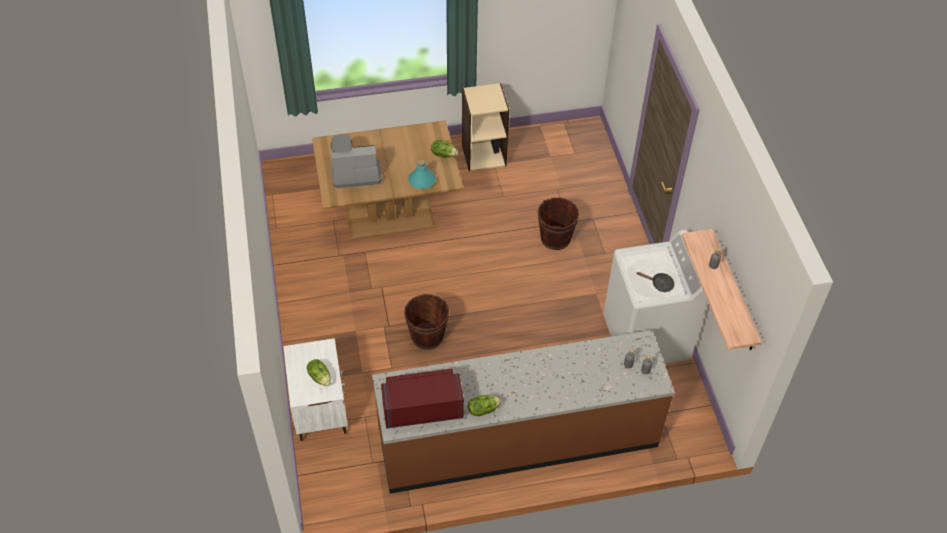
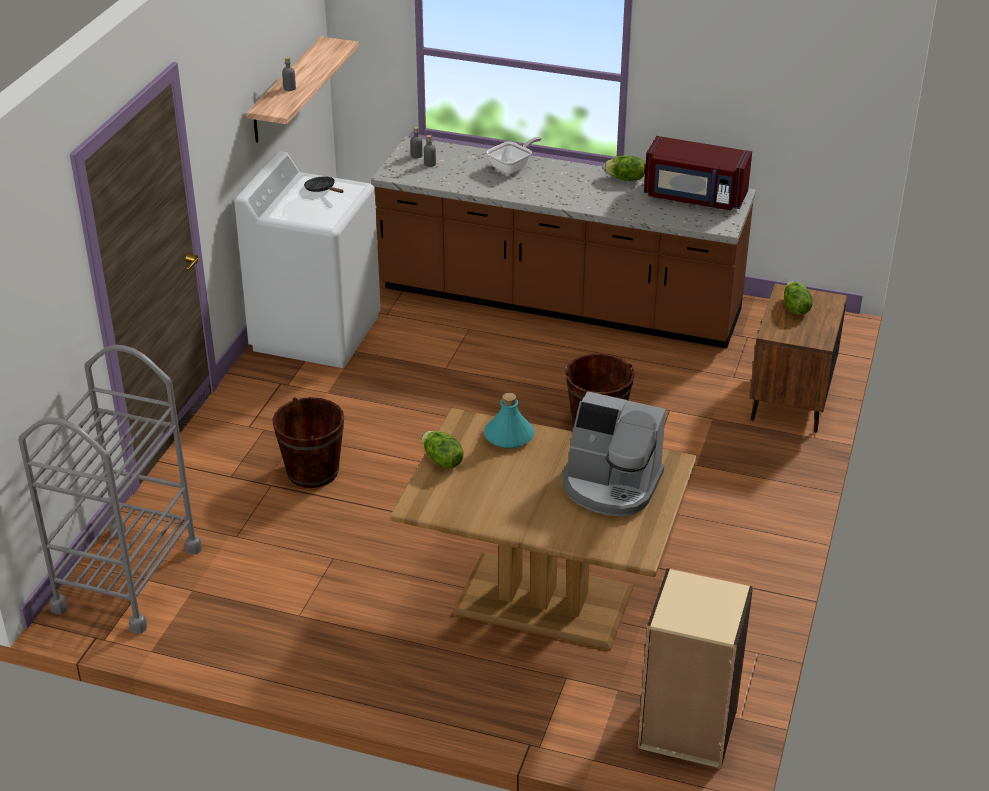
camera: 150 degrees left, 15 degrees down
white nightstand [283,338,348,441] -> brown nightstand [749,283,847,433]
beige bookcase [462,83,509,171] -> beige bookcase moved to [637,568,753,769]
none -> grey cart [18,345,202,634]
none -> frying pan [487,137,542,174]

